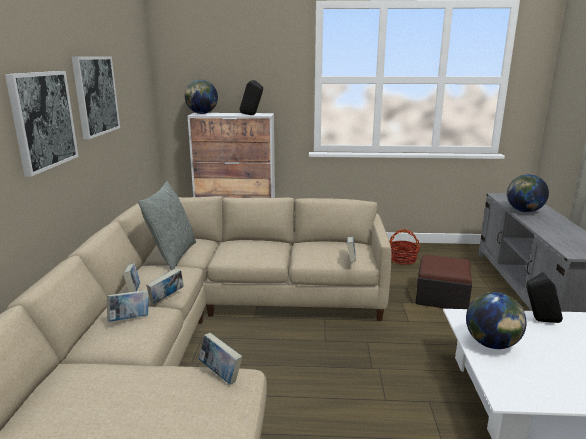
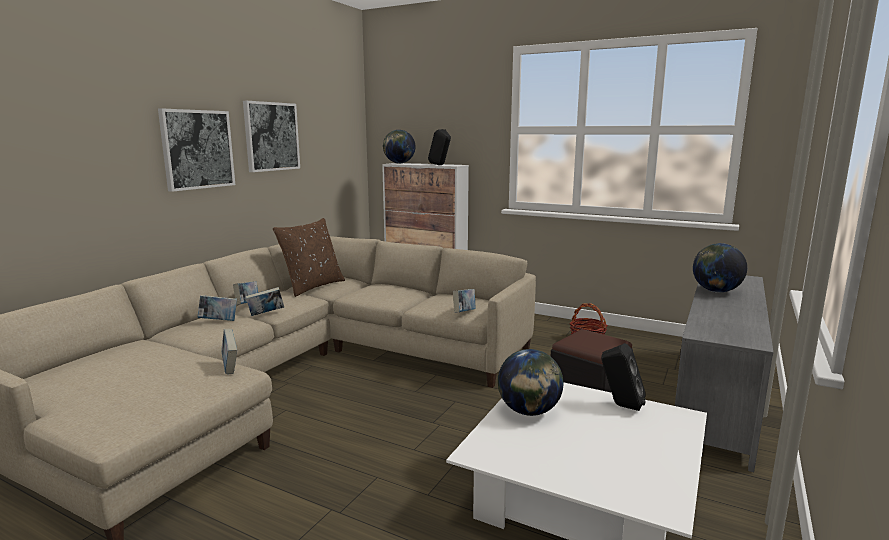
camera: 25 degrees right, 5 degrees down
grey pillow [138,181,196,270] -> brown pillow [273,218,345,297]

